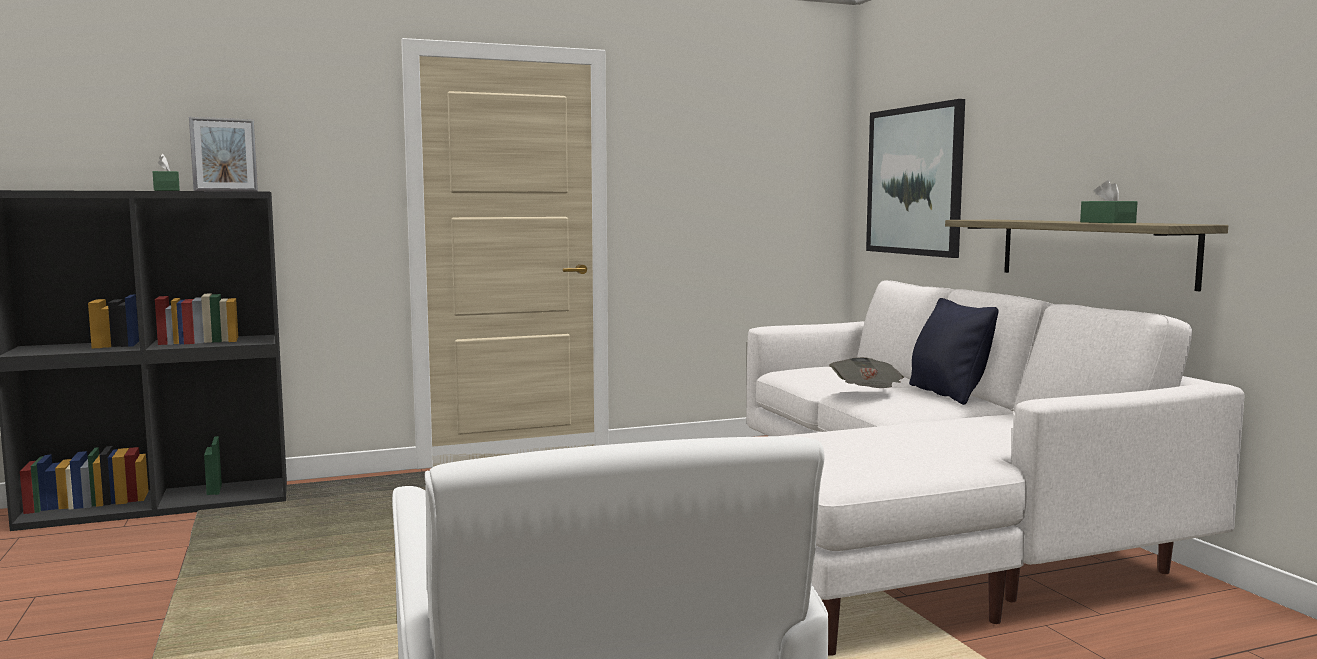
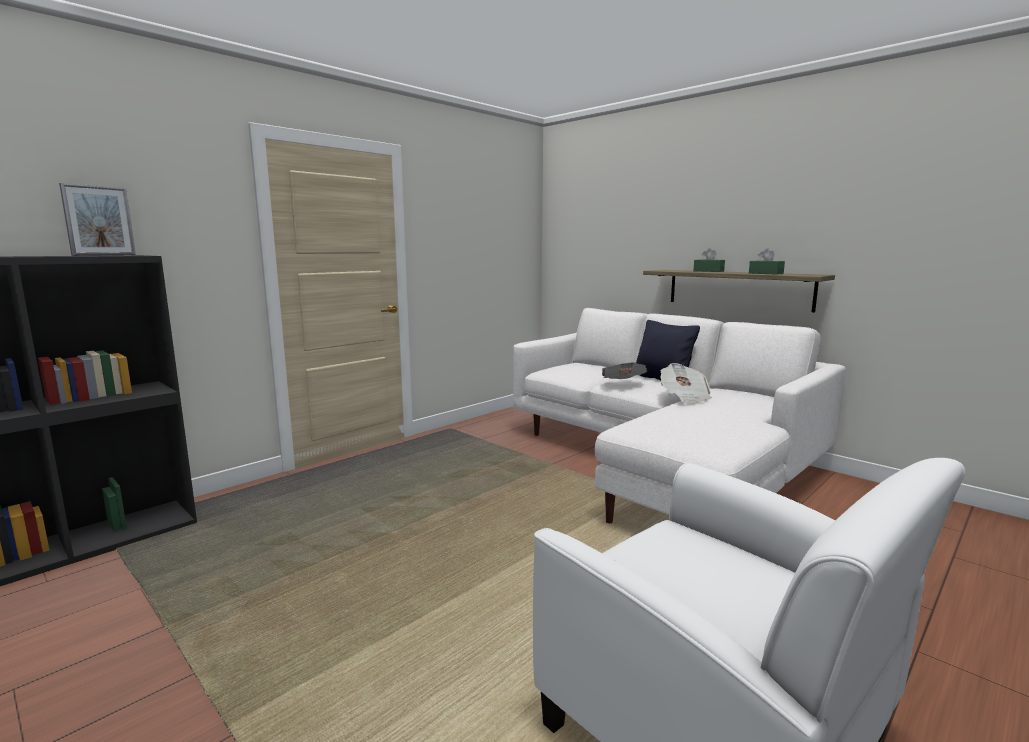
camera: 25 degrees left, 5 degrees up
green tissue box [153,154,180,191] -> green tissue box moved to [694,248,725,272]
picture [866,99,965,258] -> none
none -> newspaper [660,363,712,405]

